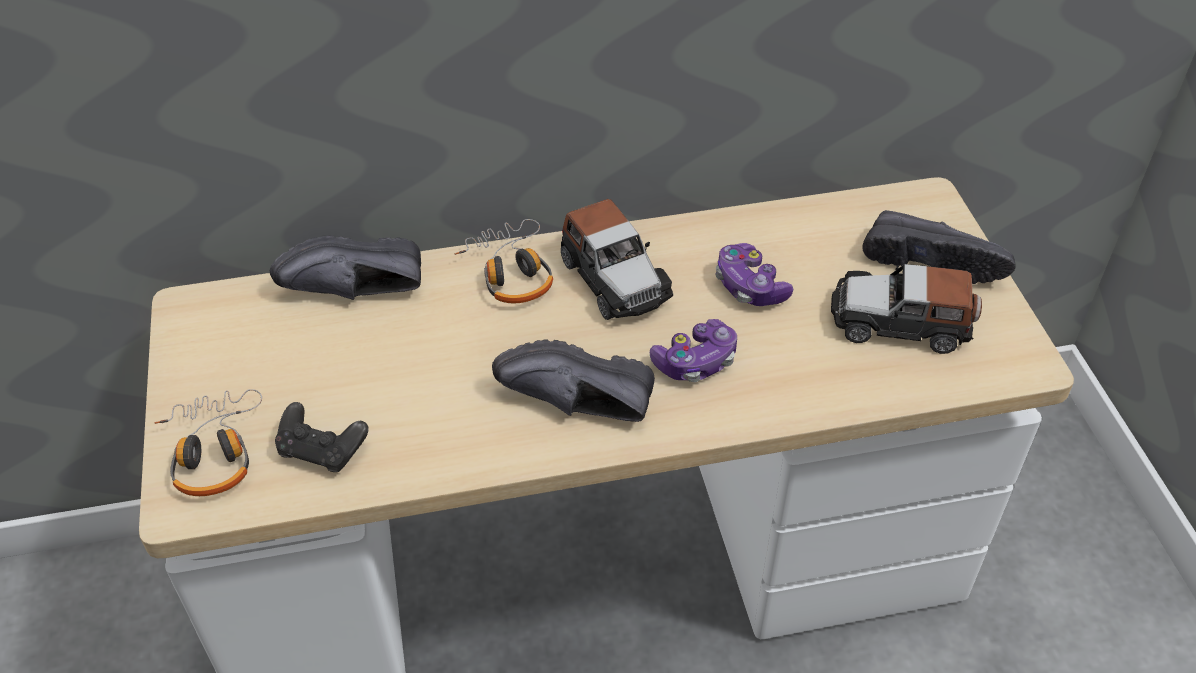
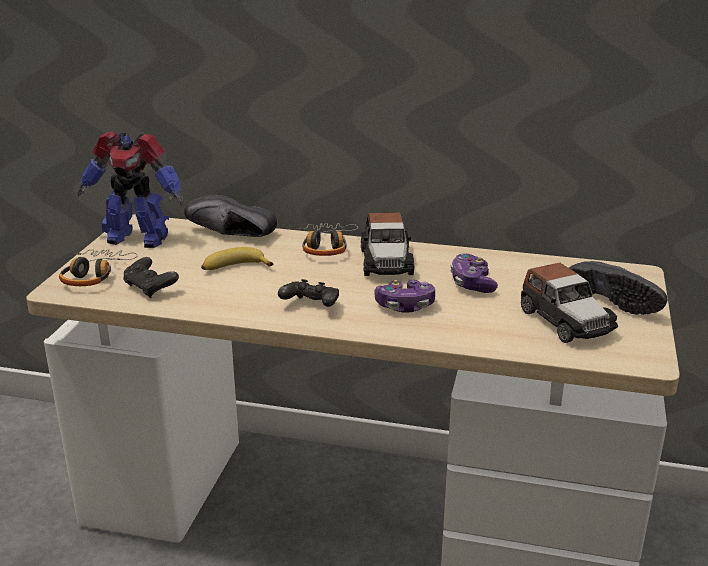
camera: 25 degrees right, 20 degrees down
black shoe [492,339,655,422] -> black game controller [278,279,339,307]
toy car [831,264,982,354] -> toy car turned 150 degrees counterclockwise [521,263,618,343]
none -> toy robot [77,131,184,248]
none -> banana [201,247,274,270]

